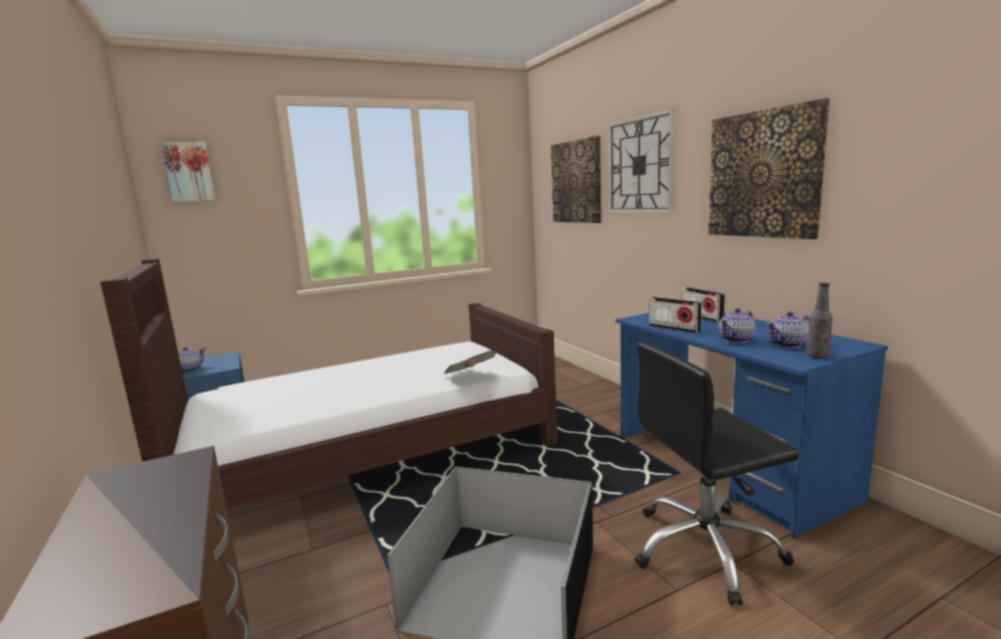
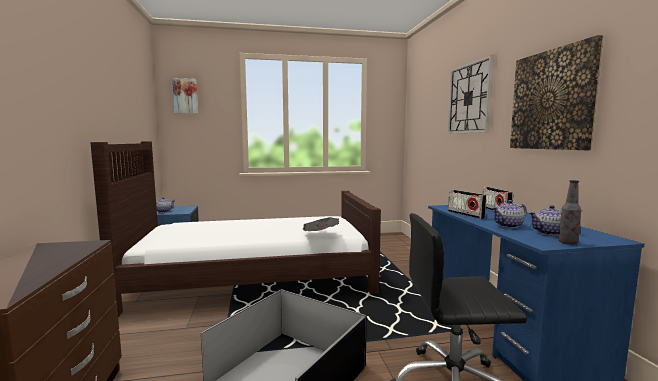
camera: 15 degrees right, 5 degrees down
picture [551,136,602,223] -> none

